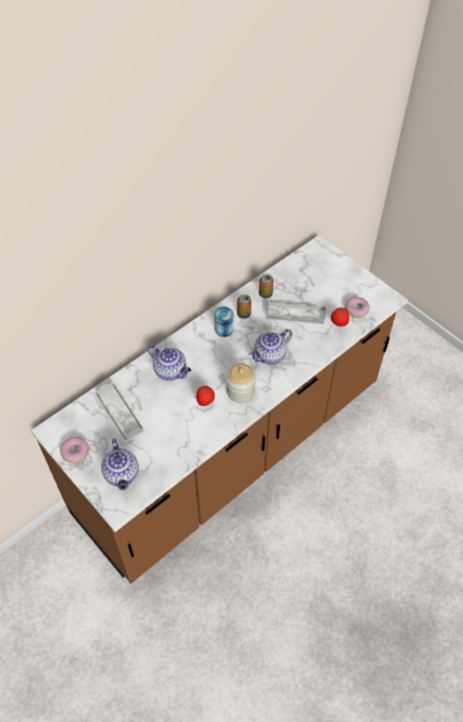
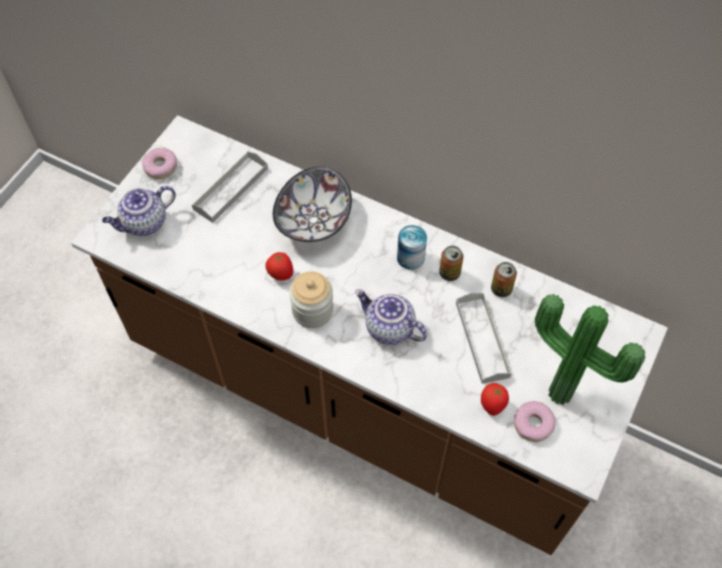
camera: 70 degrees right, 5 degrees up
teapot [147,345,191,381] -> bowl [273,167,352,242]
none -> potted plant [535,294,645,405]

